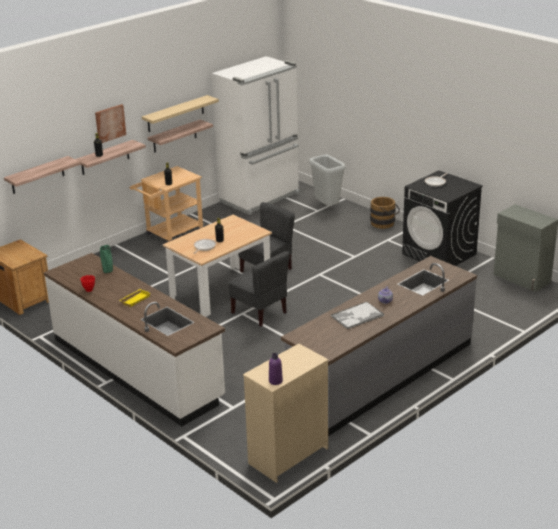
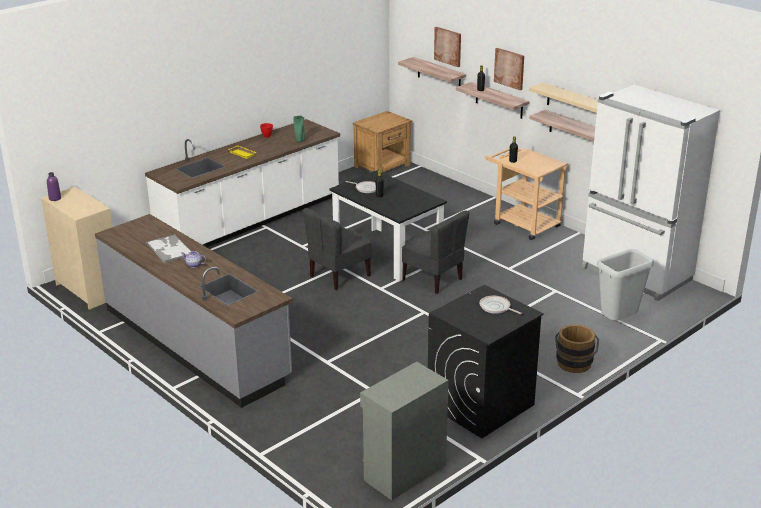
camera: 90 degrees right, 0 degrees up
beige dining table [163,215,272,317] -> black dining table [329,170,447,282]
none -> picture [434,27,461,67]

